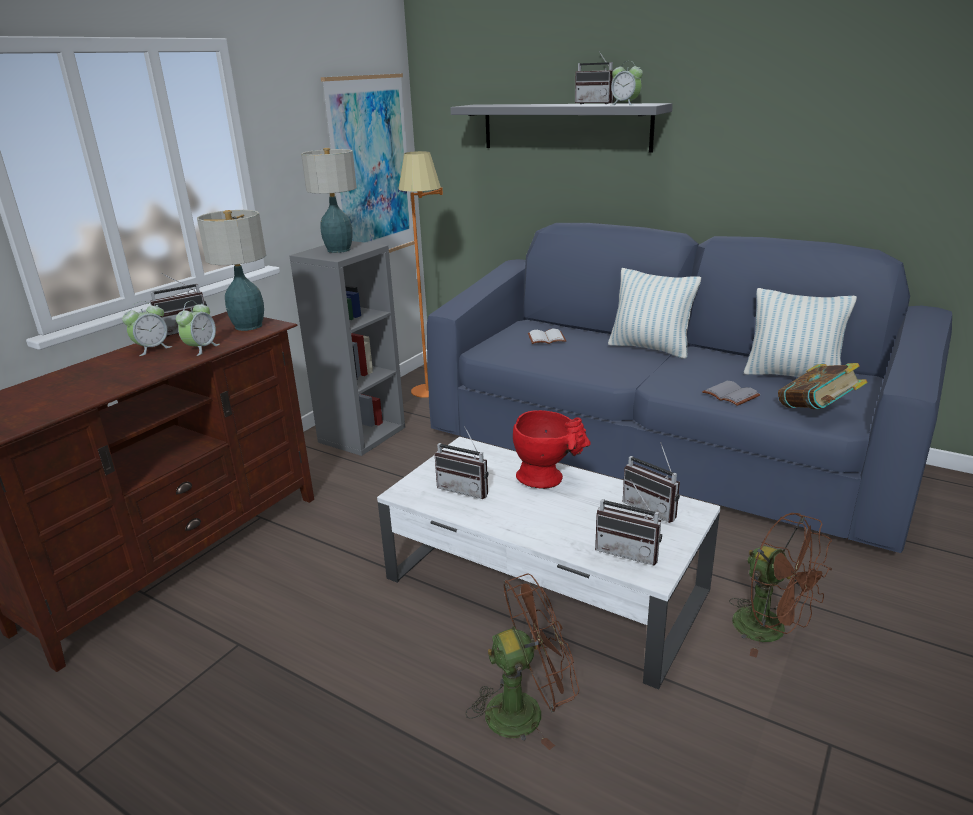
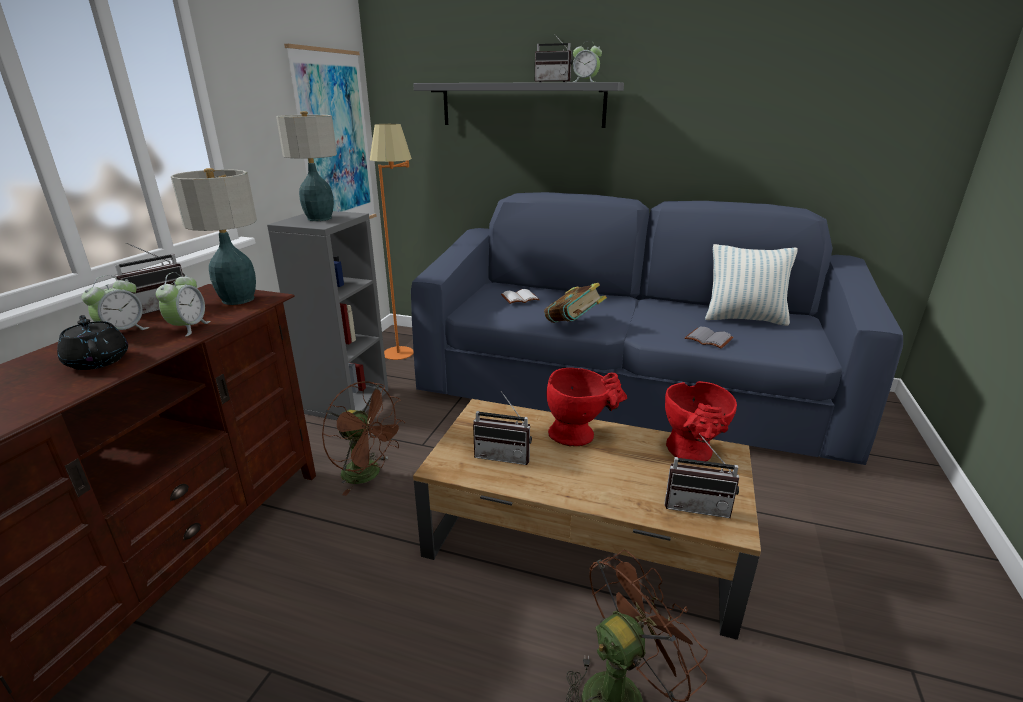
camera: 15 degrees left, 0 degrees up
white coffee table [377,437,721,690] -> brown coffee table [413,399,761,640]
pillow [608,268,701,359] -> none
radio [623,442,680,523] -> red vase [665,381,737,461]
brown fan [729,513,832,658] -> brown fan moved to [322,381,406,496]
book [778,363,868,409] -> book moved to [544,283,607,323]
none -> black teapot [57,315,128,370]

